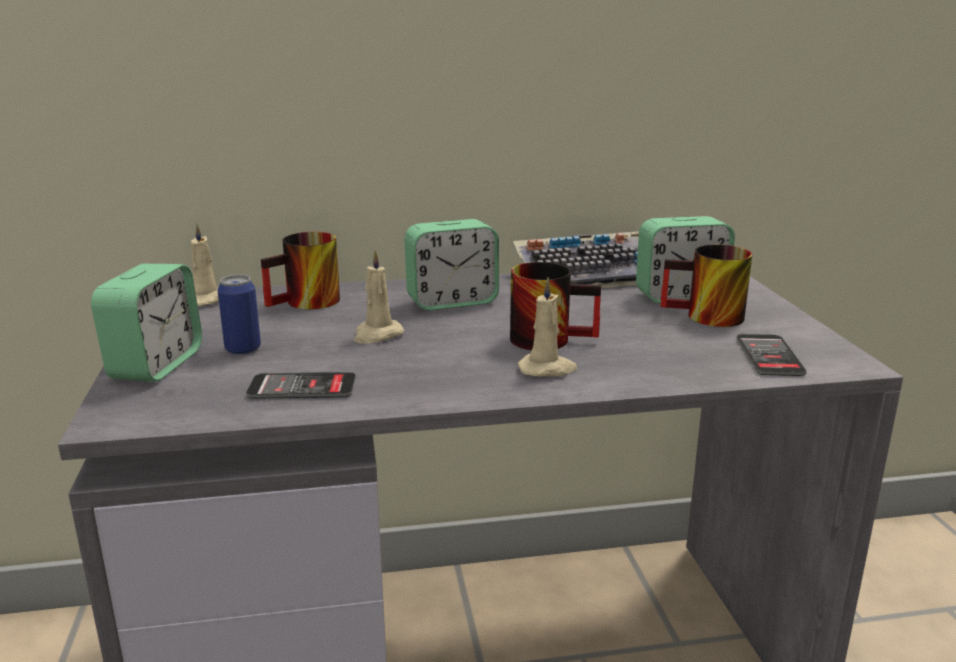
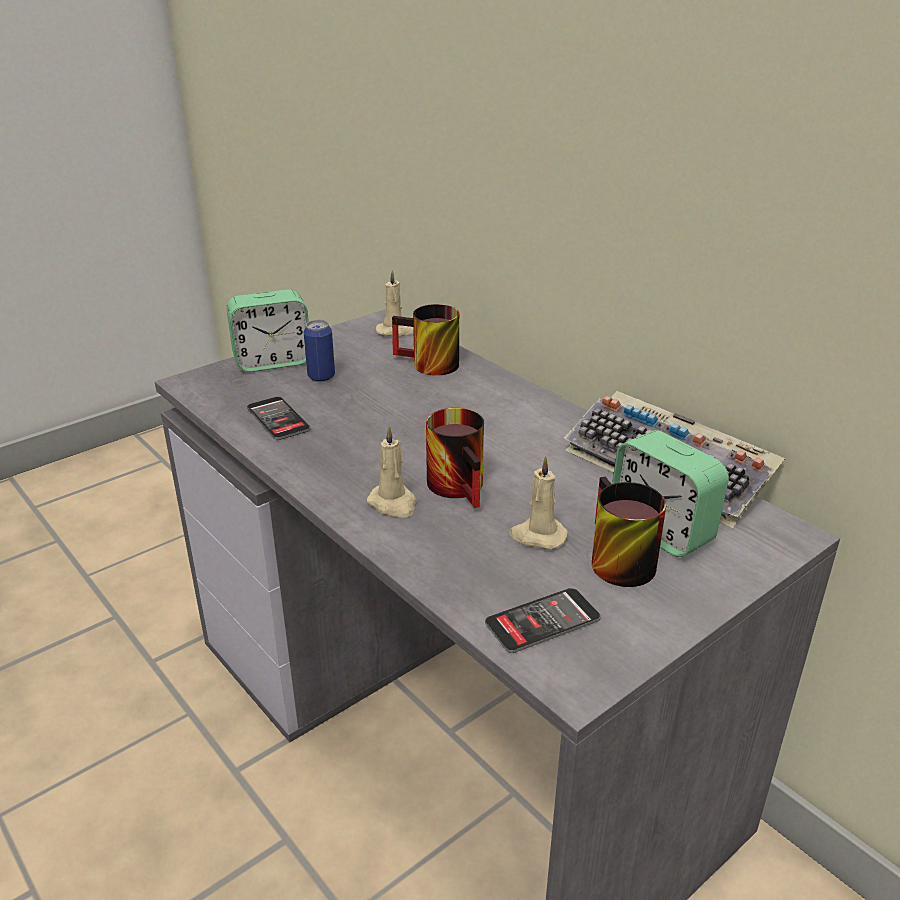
camera: 60 degrees right, 10 degrees up
beige candle [354,250,404,344] -> beige candle moved to [509,456,568,549]
alarm clock [404,219,499,310] -> none

